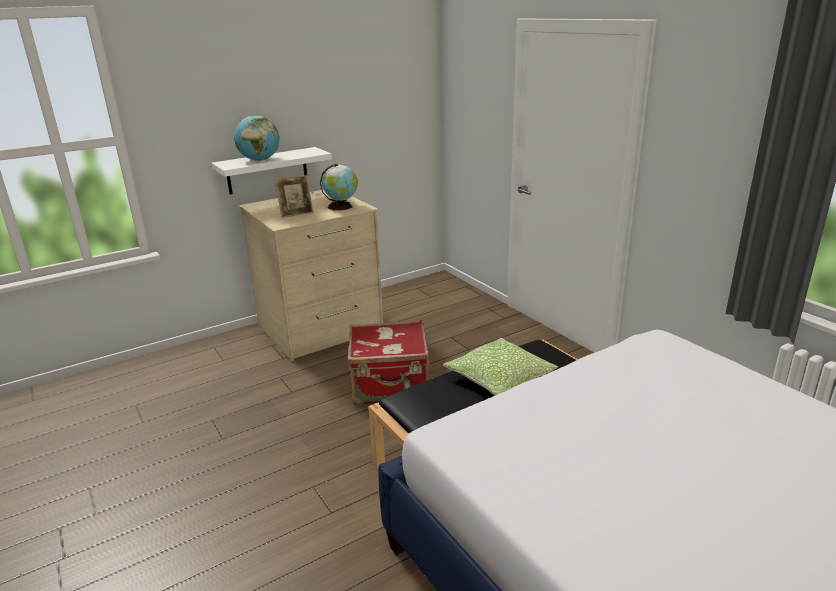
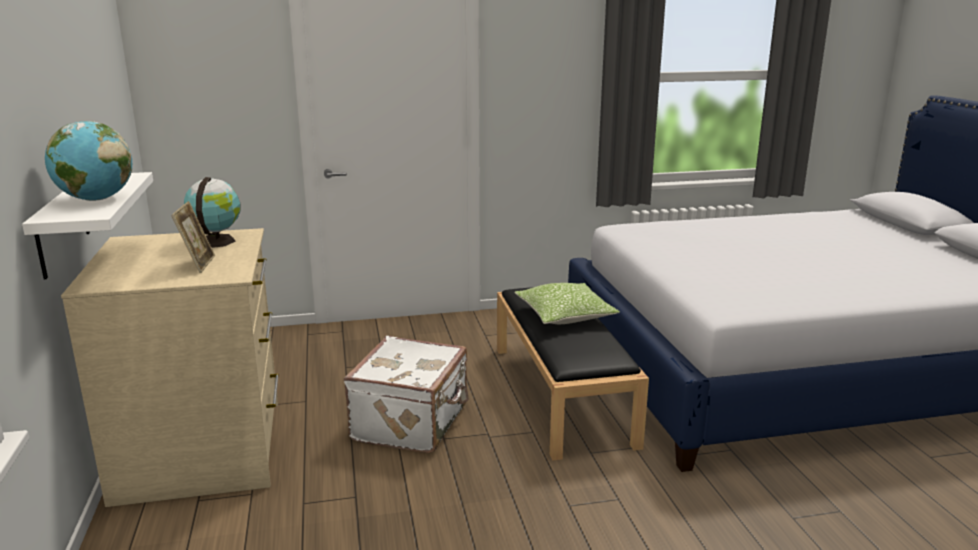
camera: 70 degrees left, 5 degrees down
red suitcase [348,320,429,405] -> white suitcase [344,336,469,453]

